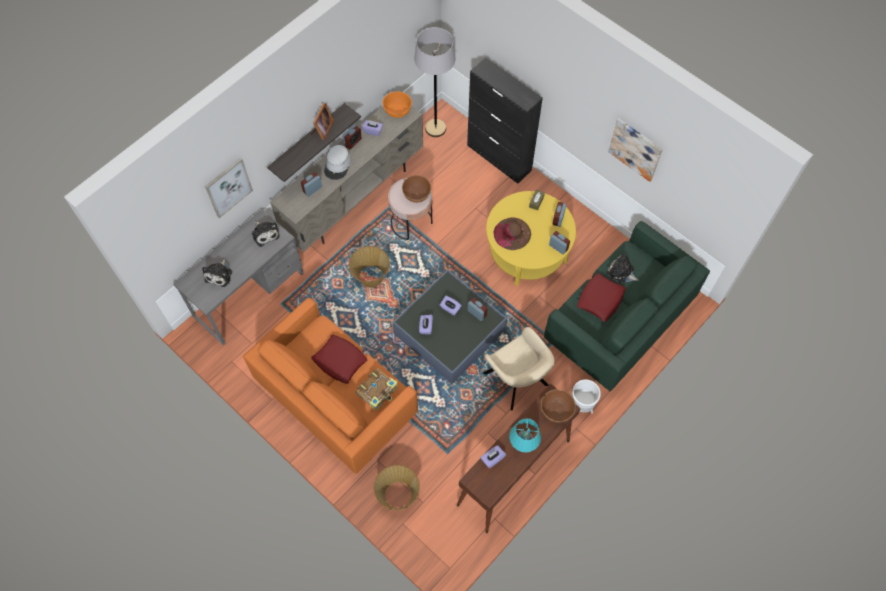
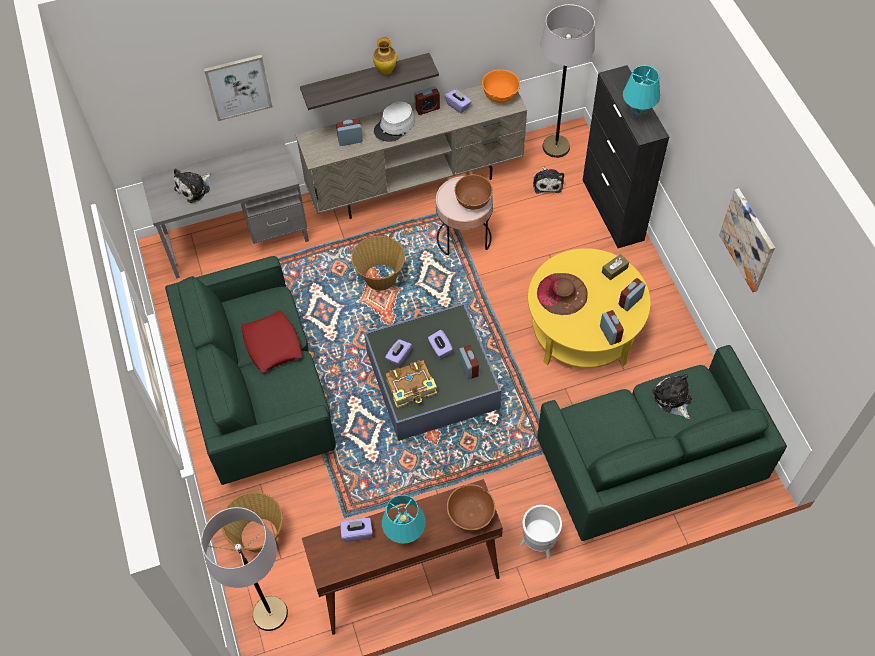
camera: 30 degrees right, 5 degrees down
orange sofa [243,298,418,474] -> green sofa [165,256,336,485]
plush toy [252,221,280,247] -> plush toy moved to [533,166,564,194]
picture frame [311,103,334,140] -> vase [373,37,397,75]
book [356,368,398,411] -> book moved to [385,360,437,408]
beige armchair [483,327,555,410] -> none
red pillow [577,273,626,322] -> none
none -> grey floor lamp [201,507,288,631]
none -> turquoise table lamp [623,66,660,119]

